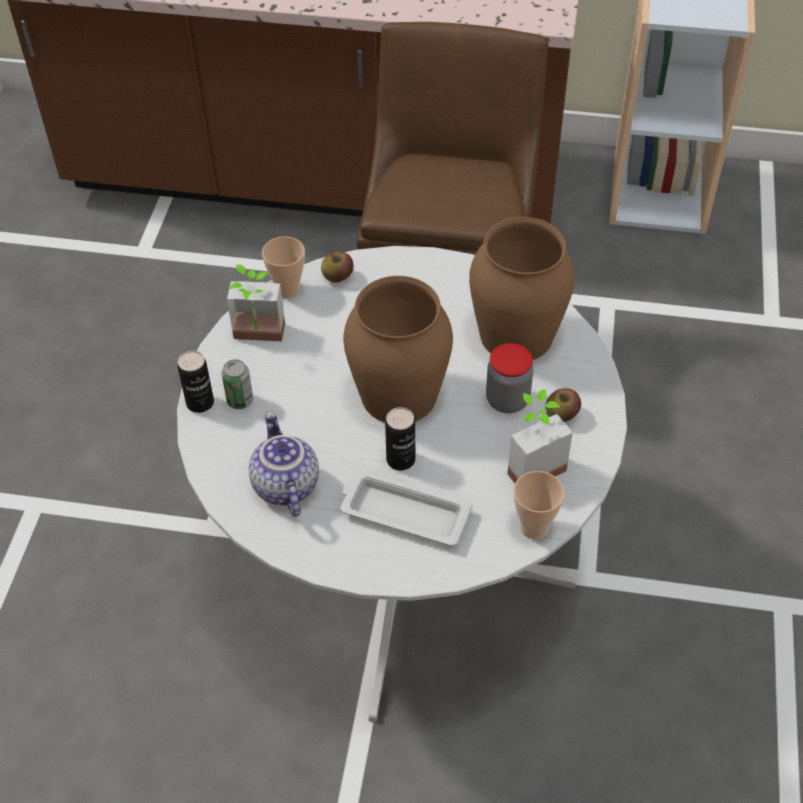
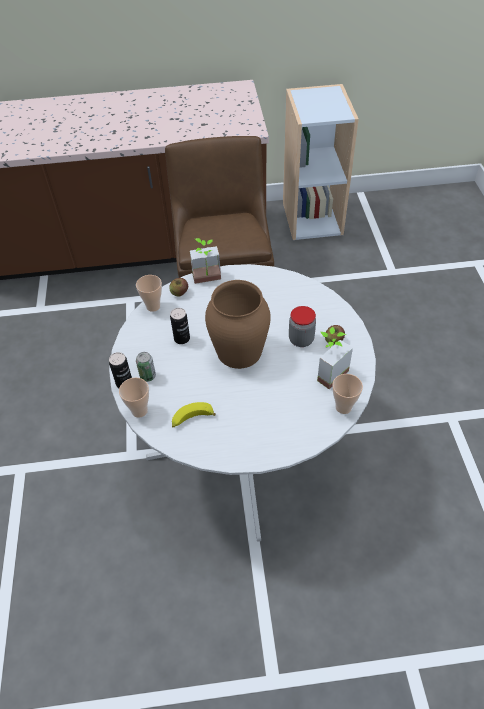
camera: 15 degrees left, 0 degrees up
potted plant [227,265,285,341] -> potted plant moved to [190,238,221,284]
teapot [249,411,319,517] -> banana [172,402,216,427]
white tray [340,471,472,546] -> none
can [385,407,415,470] -> can moved to [170,308,190,344]
brown vase [469,217,575,360] -> none
none -> cup [119,377,149,418]

